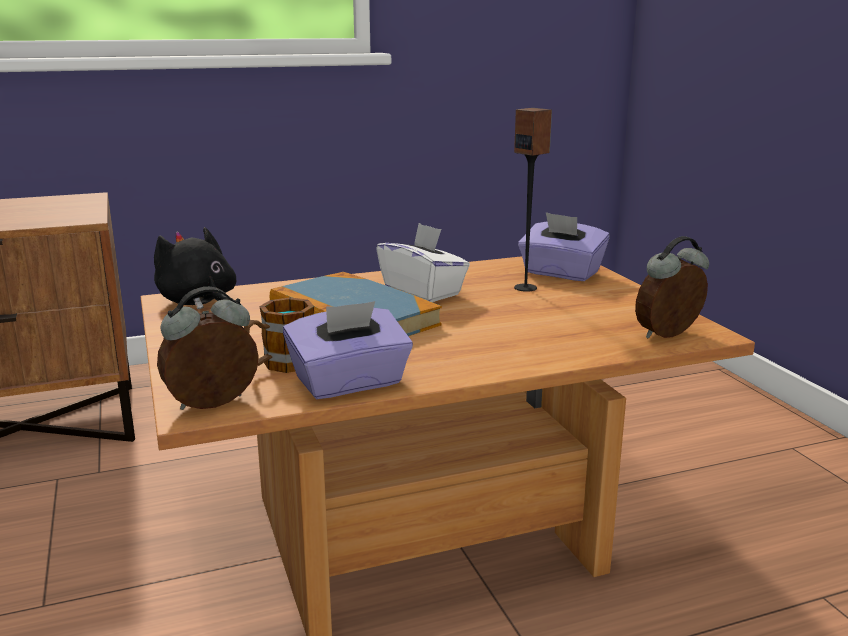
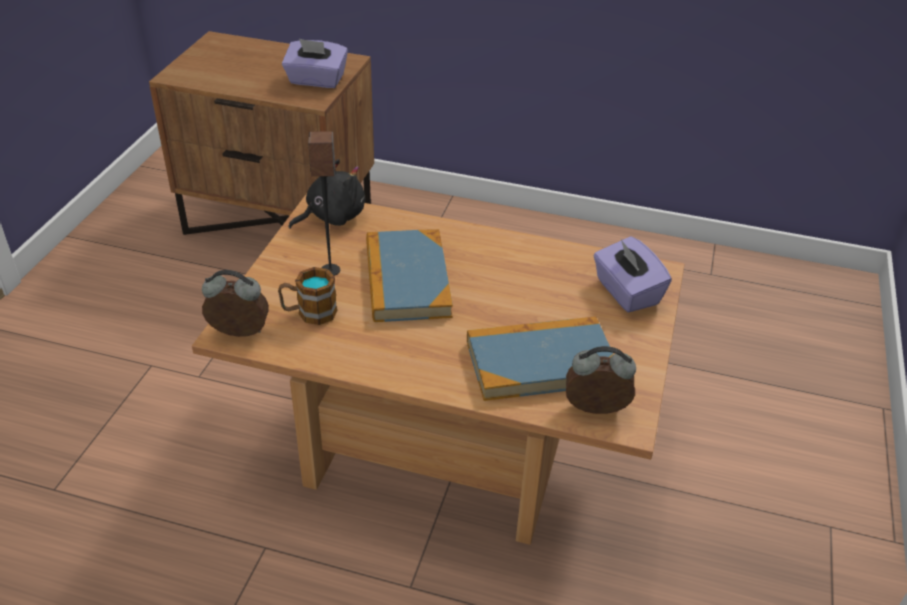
camera: 35 degrees right, 20 degrees up
black plush toy [154,227,236,309] -> black plush toy turned 60 degrees clockwise [289,159,365,229]
purple tissue box [283,301,413,399] -> purple tissue box moved to [282,39,348,88]
white tissue box [376,223,470,302] -> none
speaker [514,108,552,292] -> speaker moved to [308,131,340,276]
none -> book [467,316,614,401]

